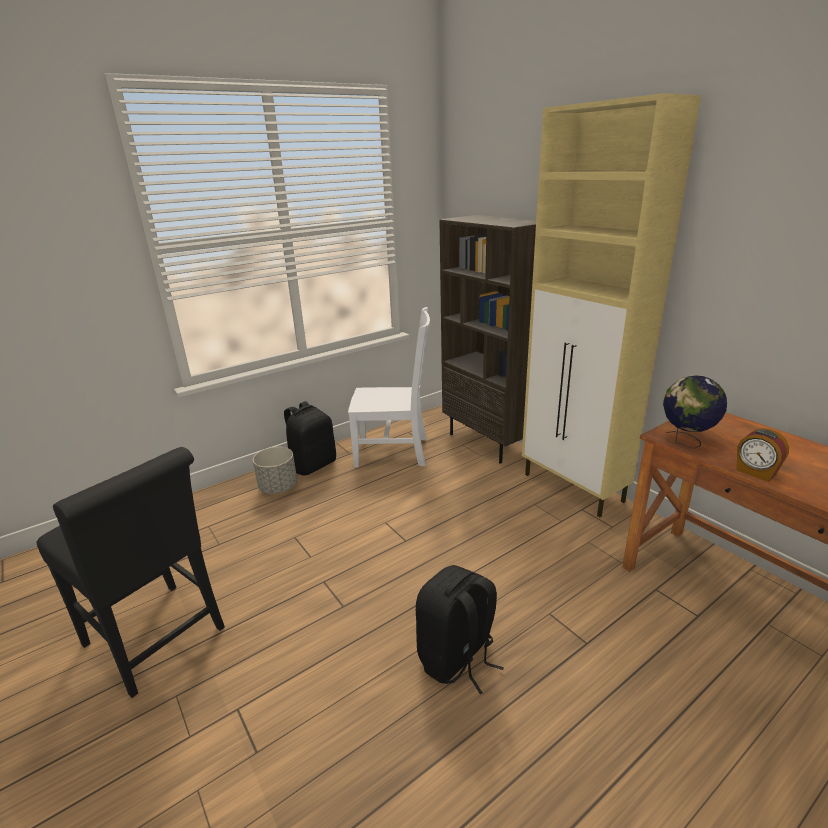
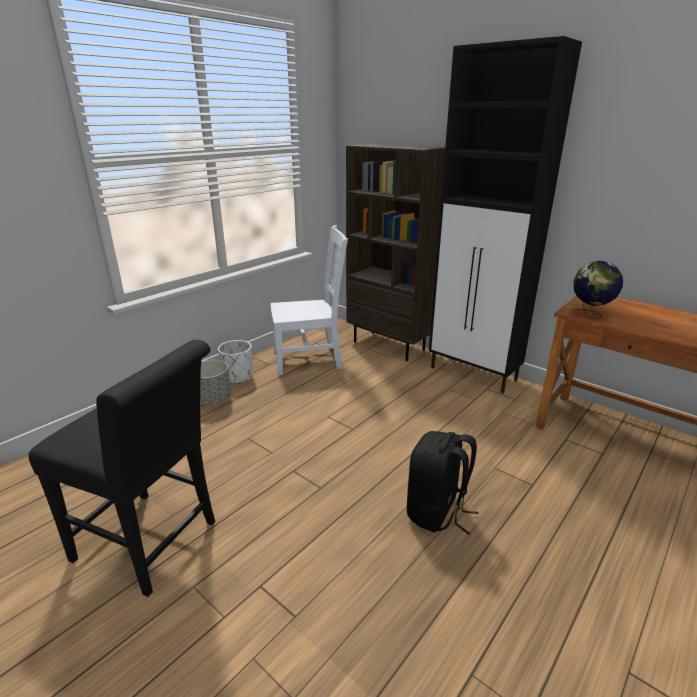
camera: 15 degrees left, 0 degrees up
black backpack [284,401,336,476] -> white planter [218,340,253,384]
beige cabinet [522,93,701,517] -> black cabinet [429,36,582,393]
alarm clock [736,428,789,482] -> none

